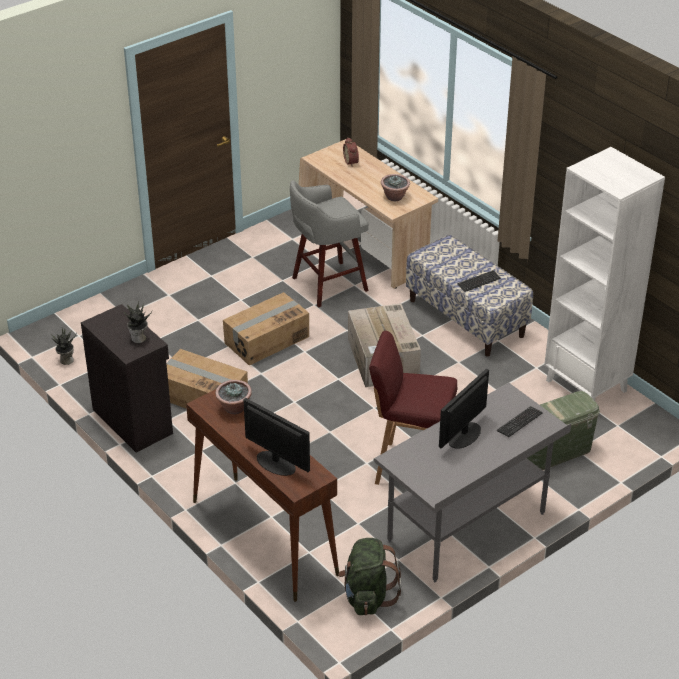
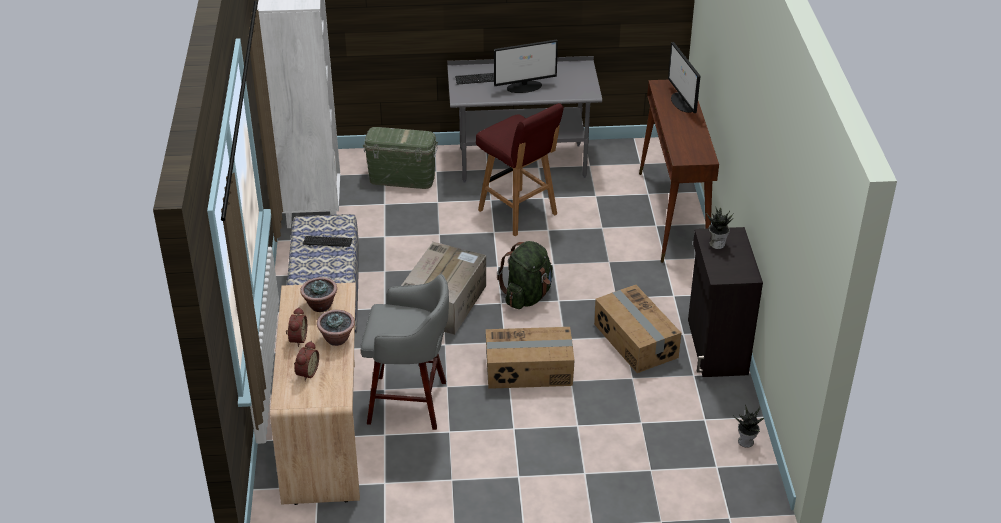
camera: 145 degrees left, 0 degrees up
potted plant [215,380,252,414] -> potted plant moved to [317,310,355,346]
green backpack [338,538,402,615] -> green backpack moved to [497,241,552,309]
none -> alarm clock [286,307,307,347]

